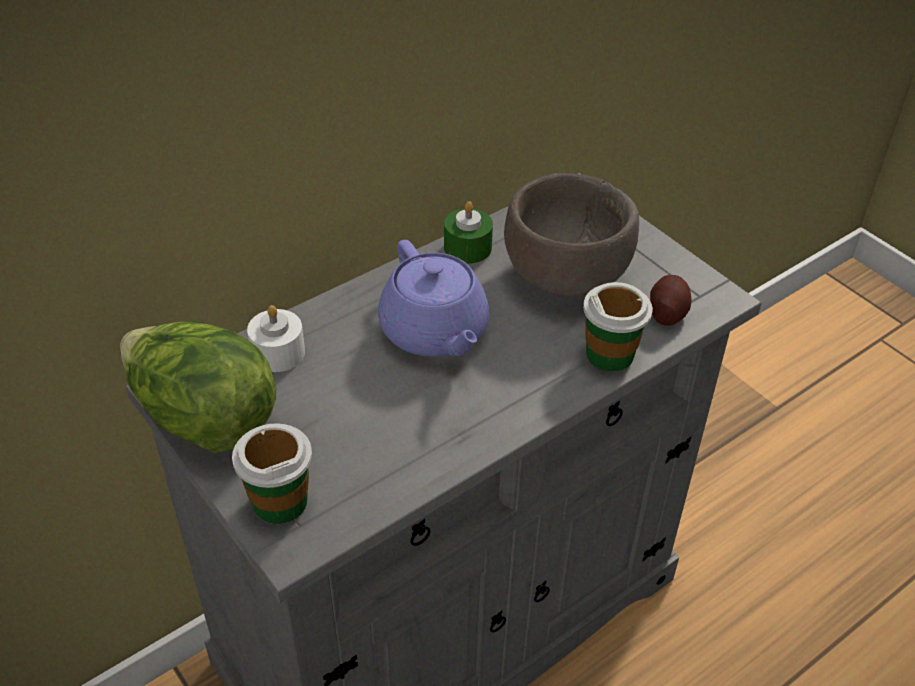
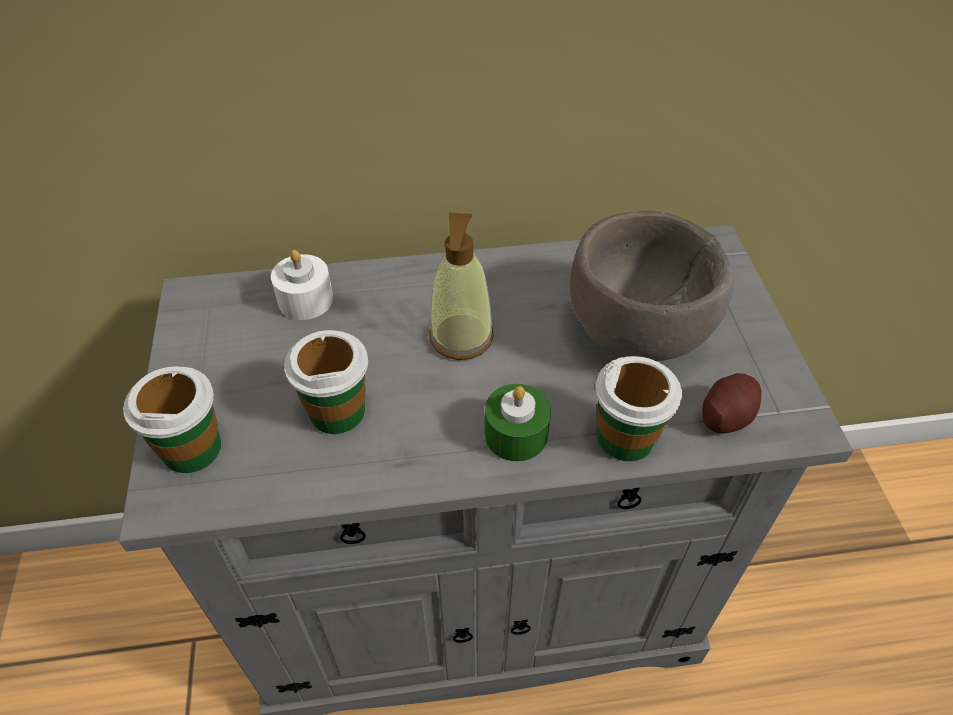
camera: 30 degrees right, 5 degrees up
lettuce [120,321,277,453] -> none
purple teapot [378,240,489,357] -> soap dispenser [429,213,494,360]
green candle [444,201,493,264] -> green candle moved to [485,384,551,462]
none -> cup [284,330,368,434]

